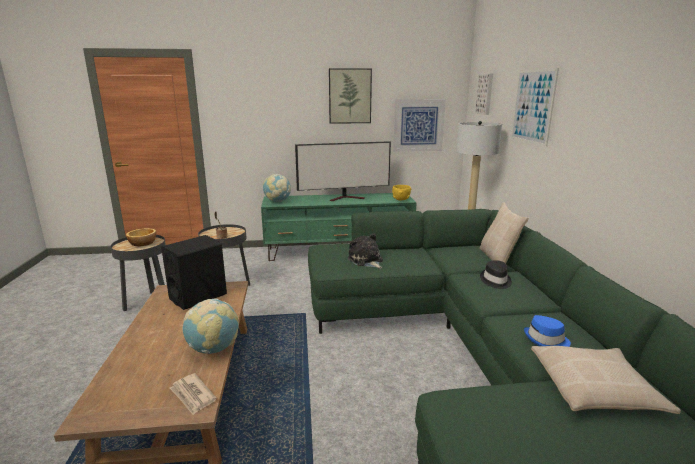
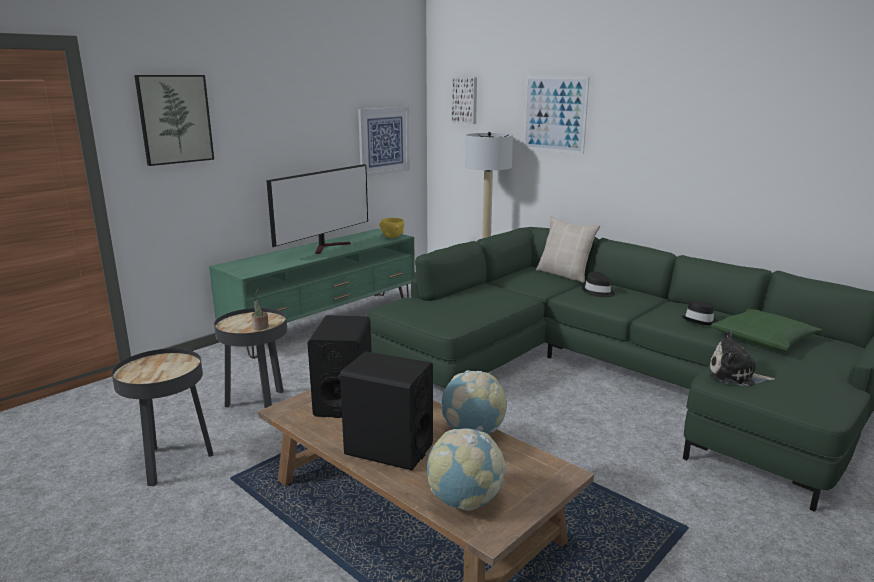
camera: 40 degrees left, 0 degrees up
bowl [126,228,156,246] -> none
newspaper [170,373,217,415] -> none
globe [263,174,291,202] -> globe moved to [427,428,506,511]
picture [329,68,372,124] -> picture moved to [134,75,214,166]
plush toy [348,233,383,269] -> plush toy moved to [710,331,775,386]
blue hat [524,315,571,347] -> black hat [681,301,718,325]
beige pillow [531,346,681,414] -> green pillow [711,309,822,351]
none -> black speaker [338,351,433,470]

